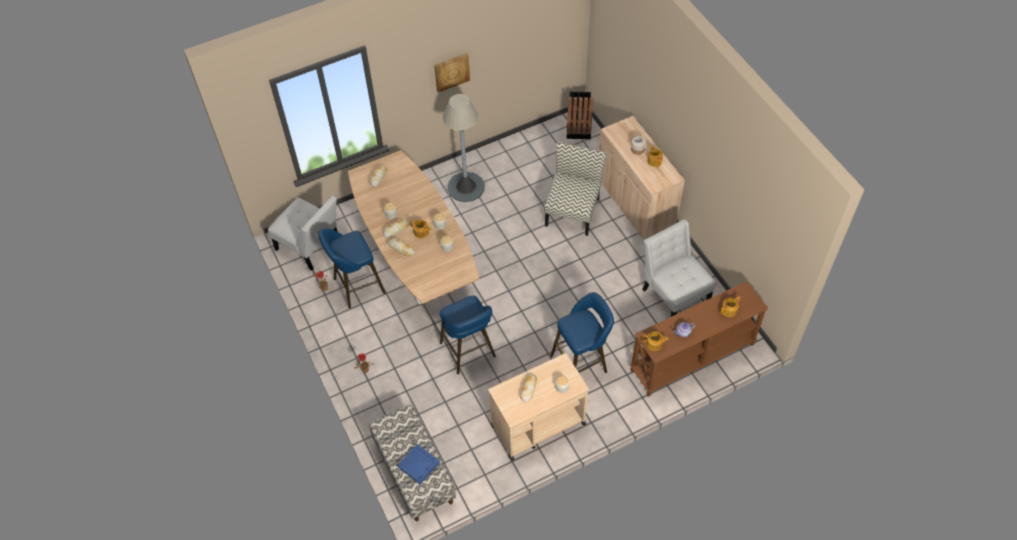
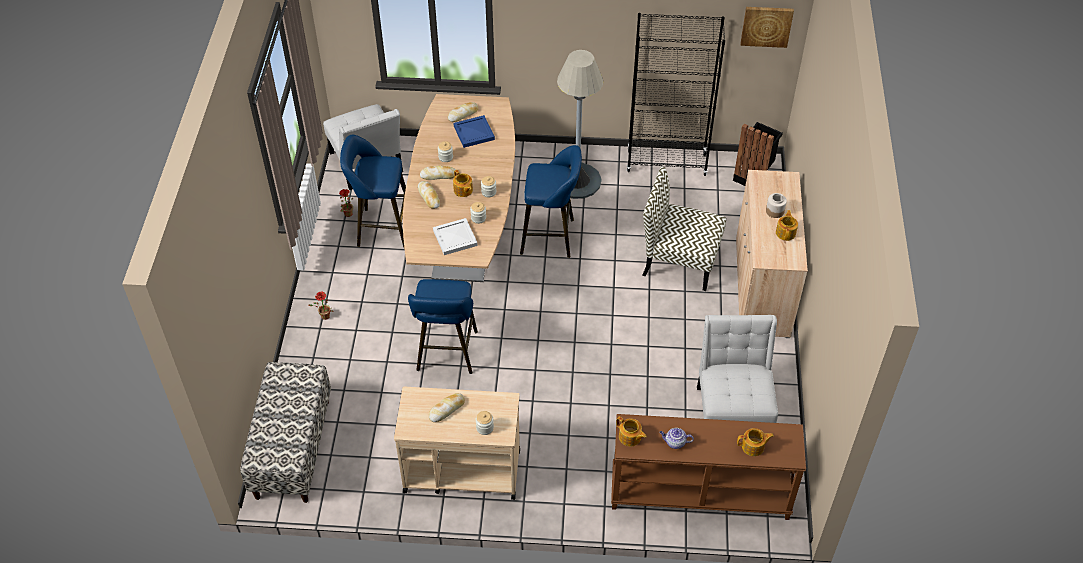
camera: 30 degrees right, 5 degrees down
blue tray [397,444,440,484] -> blue tray moved to [453,115,495,148]
picture [434,53,470,93] -> picture moved to [741,7,794,48]
chair [544,142,606,236] -> chair turned 120 degrees counterclockwise [642,167,726,291]
blue stool [550,292,614,373] -> blue stool moved to [520,145,582,258]
none -> white tray [433,218,478,255]
none -> black bookcase [627,13,725,176]

